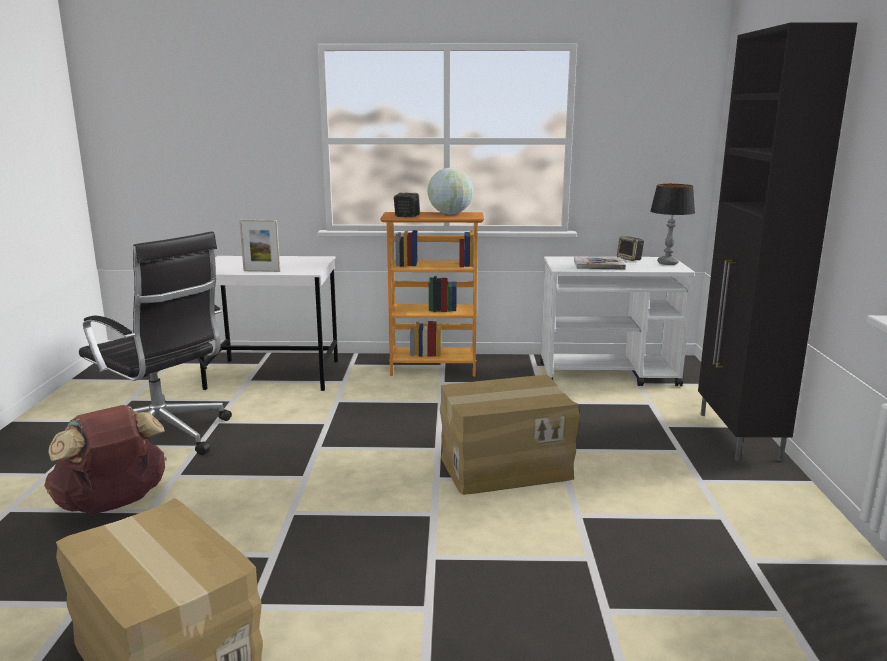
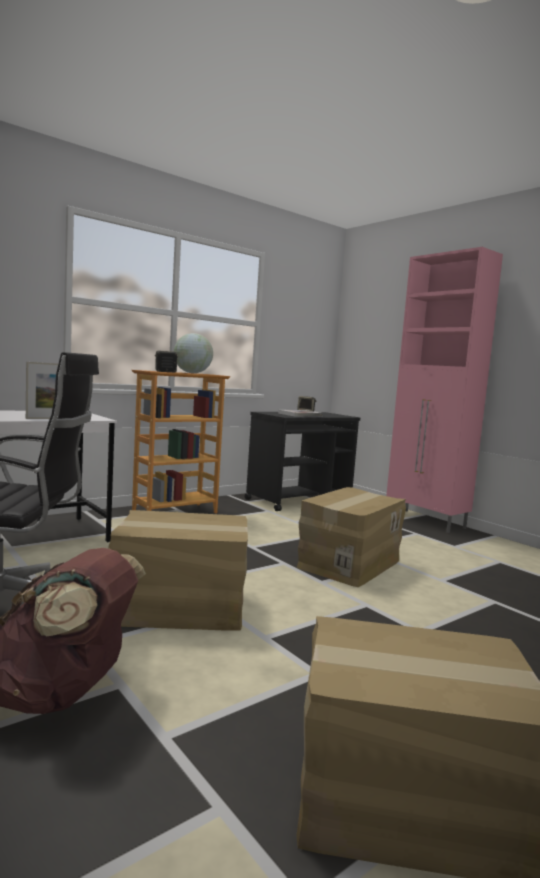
camera: 40 degrees left, 10 degrees down
white cart [540,256,695,386] -> black cart [244,412,360,511]
table lamp [650,184,695,265] -> none
black cabinet [698,22,858,461] -> pink cabinet [386,247,503,533]
none -> cardboard box [108,510,248,631]

